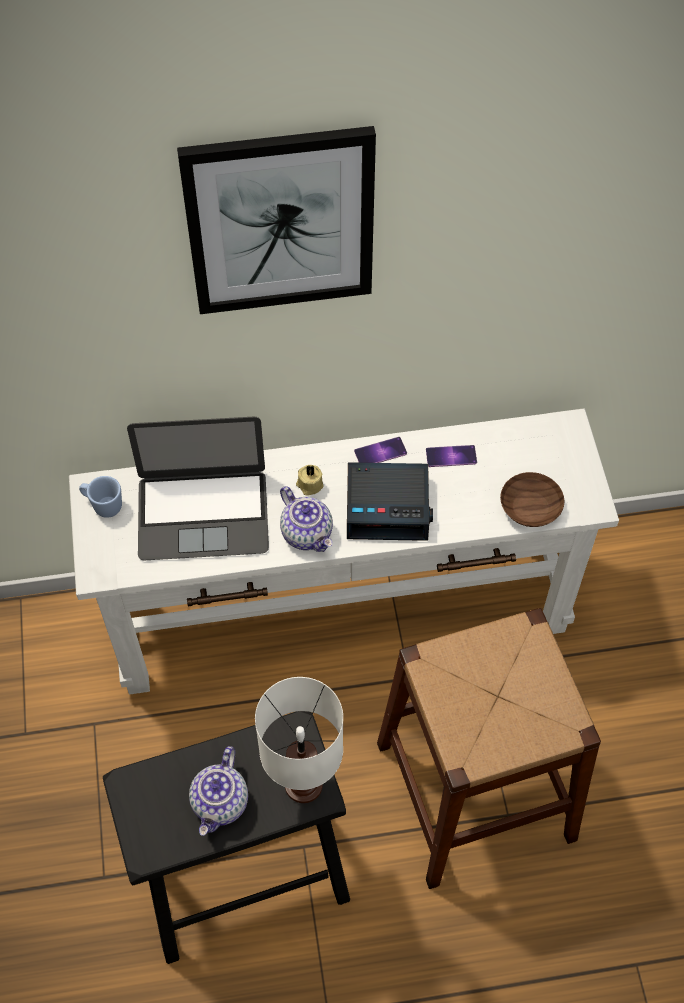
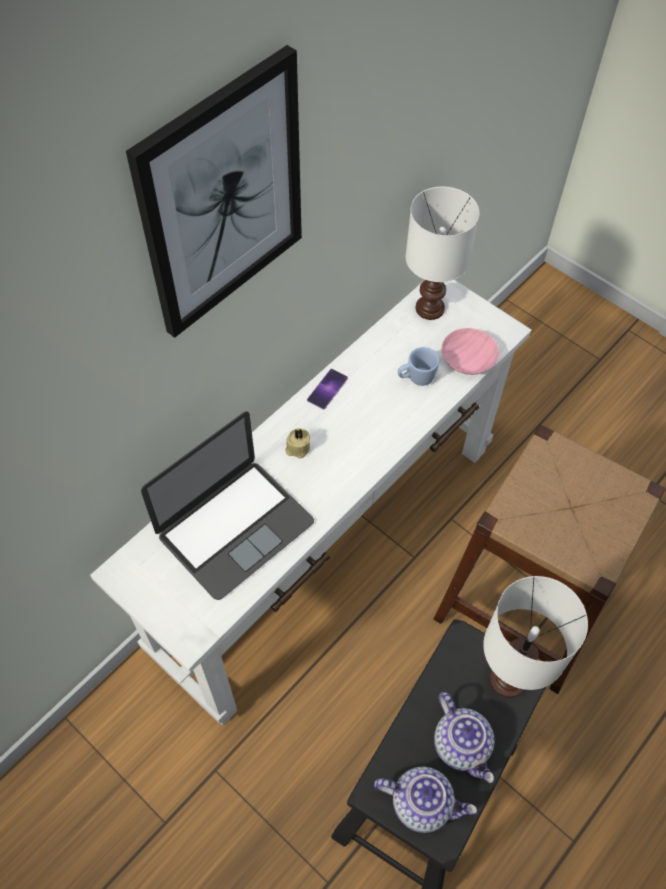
camera: 40 degrees left, 0 degrees up
blue mug [79,476,122,518] -> blue mug moved to [398,347,440,386]
teapot [280,486,333,552] -> teapot moved to [374,767,477,833]
alarm clock [347,462,433,541] -> none
phone [426,445,477,467] -> none
brown bowl [500,472,564,527] -> pink bowl [442,328,499,375]
none -> white table lamp [405,187,479,320]

